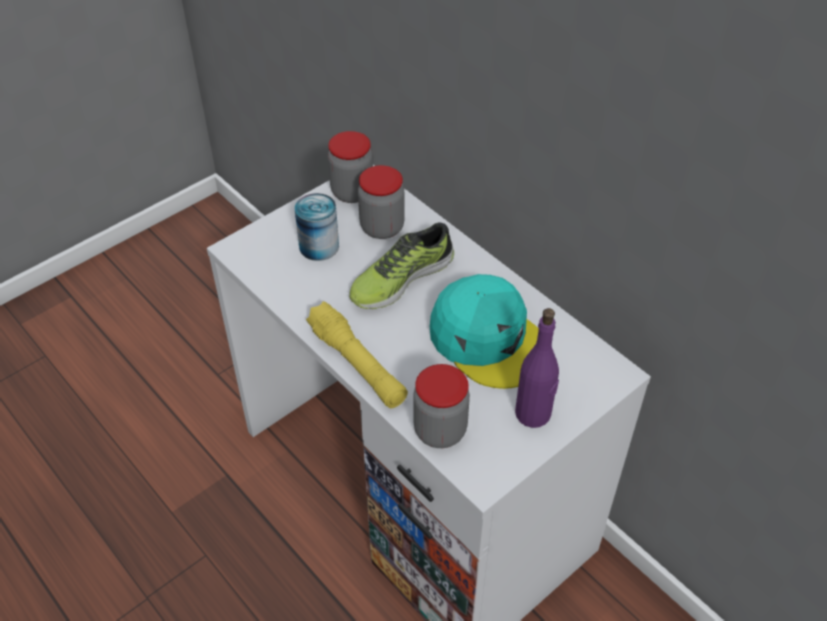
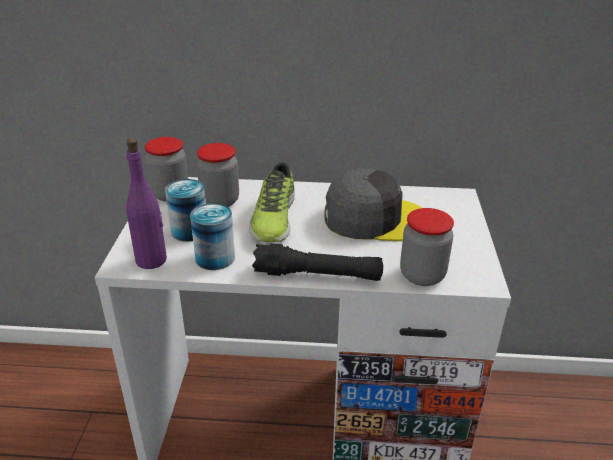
camera: 45 degrees left, 15 degrees down
yellow flashlight [306,301,408,408] -> black flashlight [252,243,383,281]
turquoise cap [430,274,539,389] -> grey cap [324,168,422,241]
purple bottle [515,308,559,428] -> purple bottle moved to [126,138,167,269]
none -> can [190,203,235,270]

